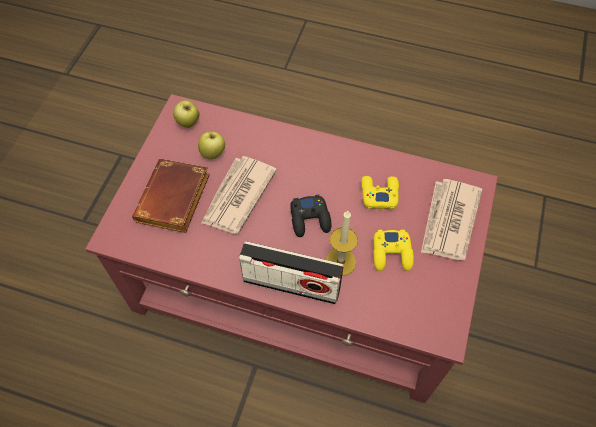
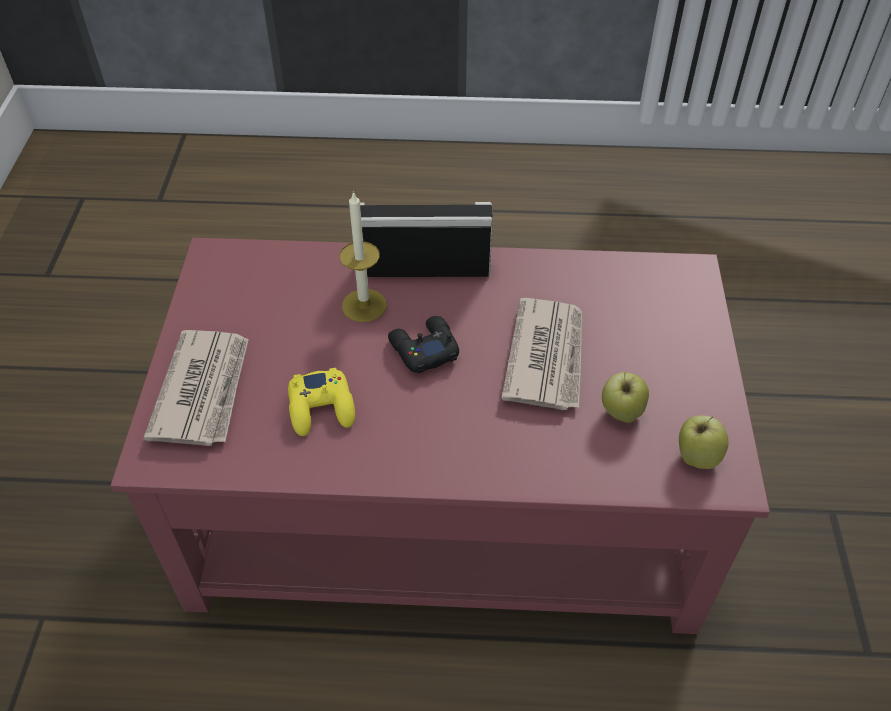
camera: 165 degrees right, 10 degrees down
brown book [132,159,210,233] -> none
yellow game controller [373,230,414,271] -> none

